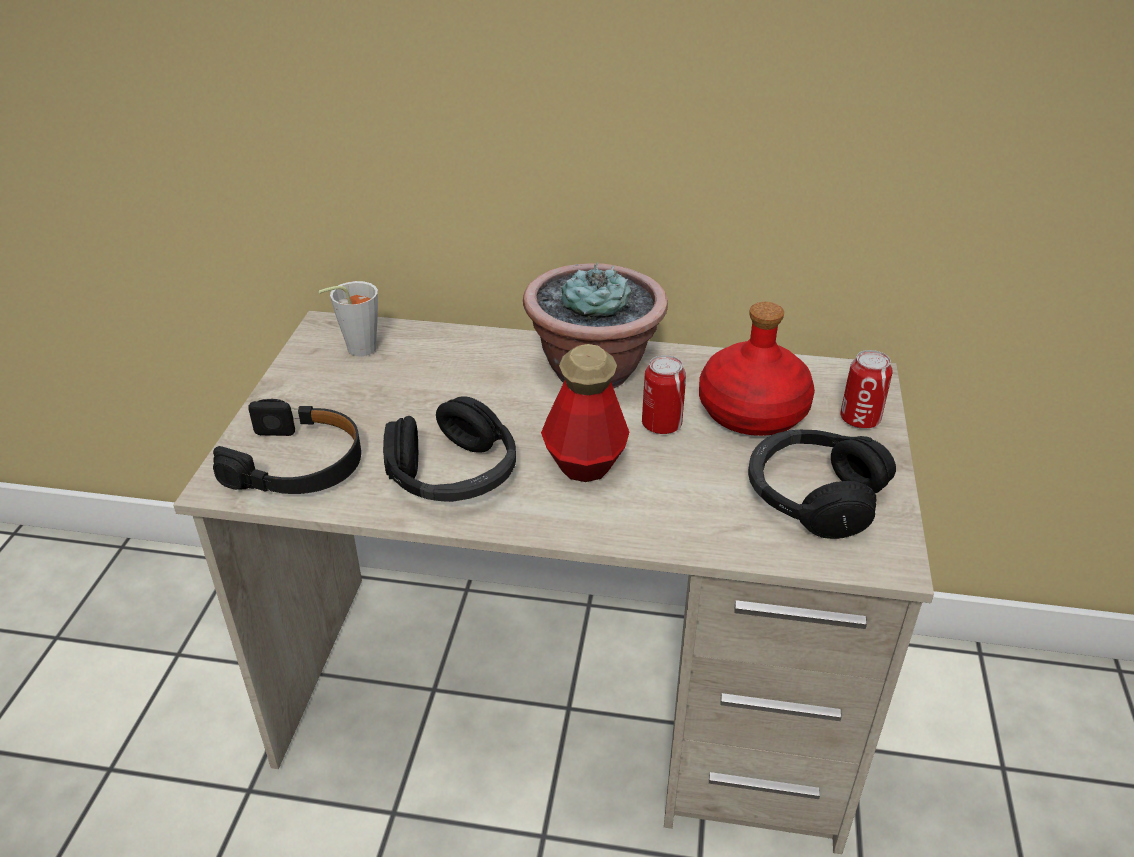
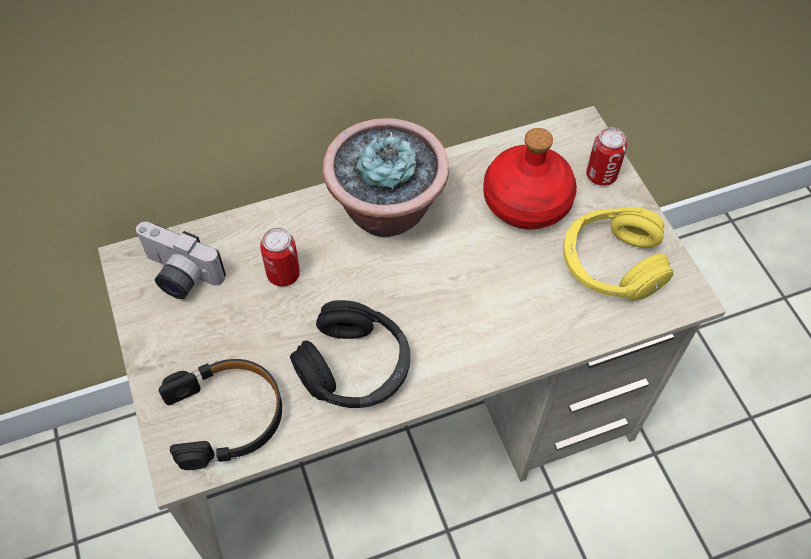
camera: 30 degrees left, 20 degrees up
grey cup [318,281,378,356] -> camera [136,222,226,299]
bottle [541,344,629,482] -> none
can [642,355,686,434] -> can moved to [260,228,300,286]
black headphones [748,430,896,539] -> yellow headphones [563,207,673,300]

